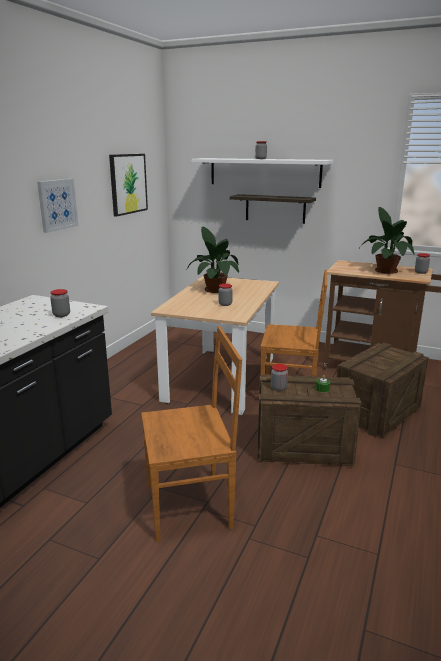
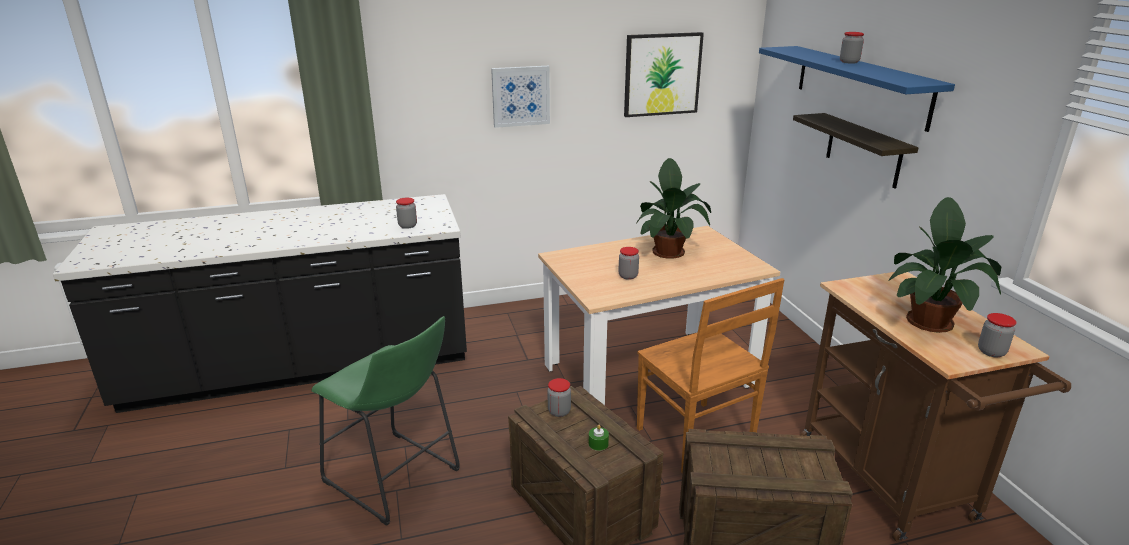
camera: 50 degrees right, 5 degrees up
brown chair [141,326,242,542] -> green stool [311,316,460,526]
white shelf [191,158,333,188] -> blue shelf [759,46,955,132]

